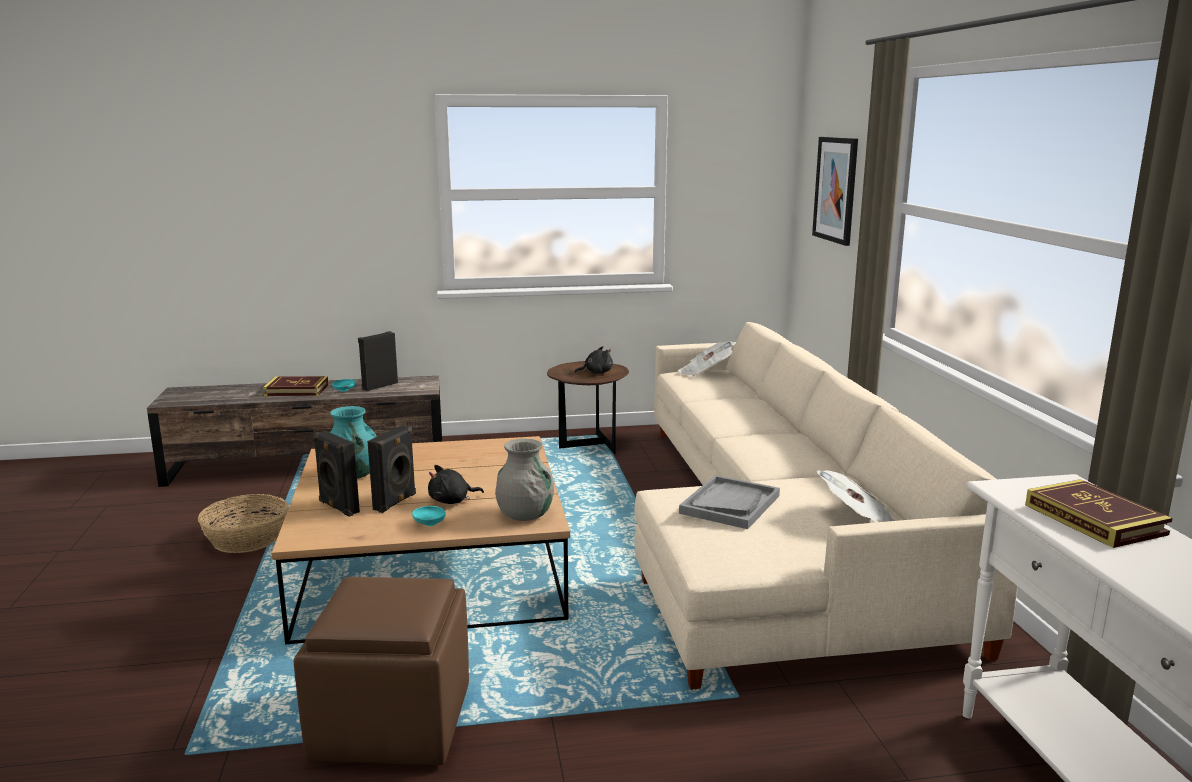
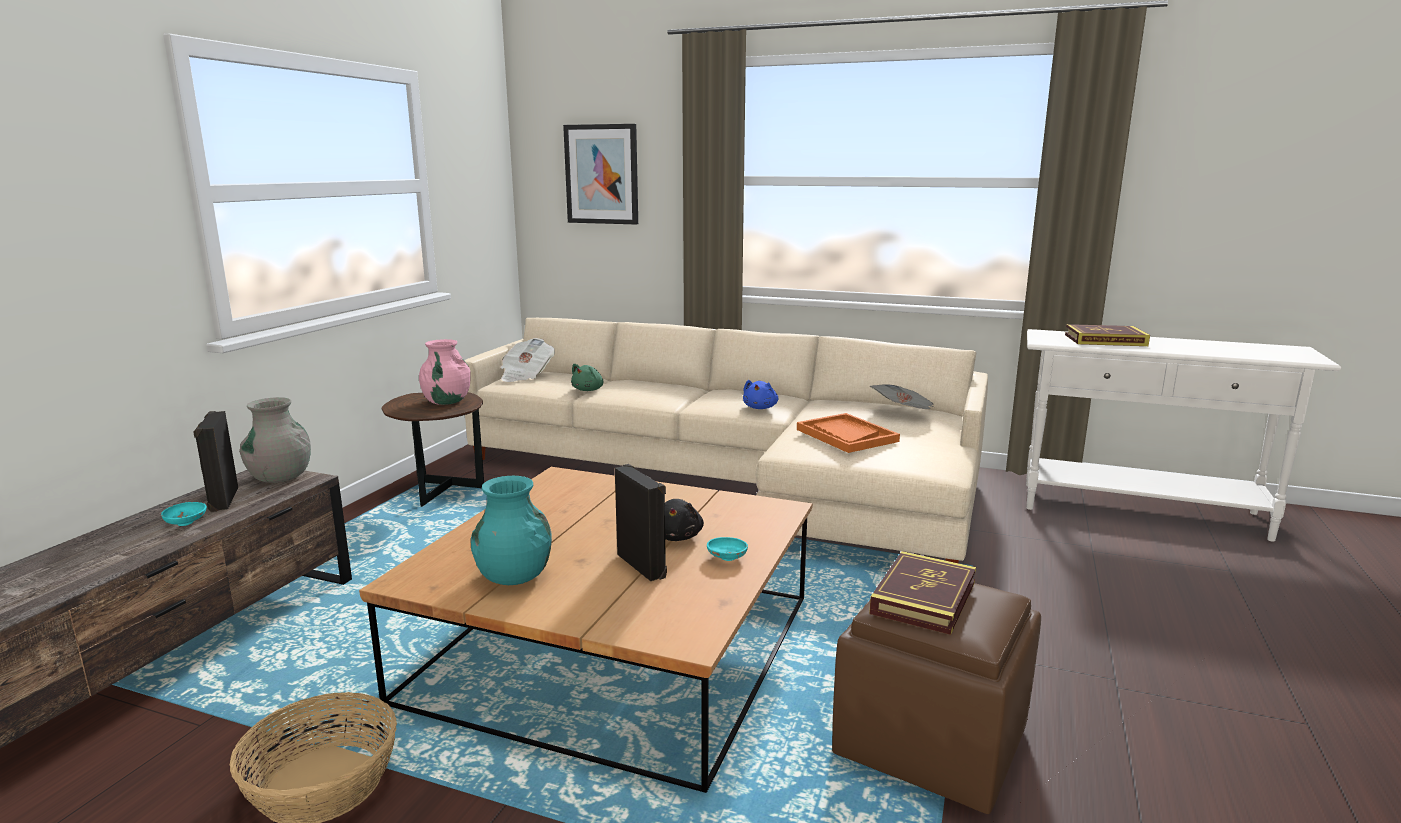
camera: 60 degrees left, 0 degrees up
book [263,376,329,396] -> book moved to [869,551,976,635]
black speaker [313,431,360,517] -> none
grey vase [495,439,554,521] -> grey vase moved to [239,397,311,483]
black plush toy [575,346,613,374] -> pink vase [419,339,471,405]
grey tray [679,475,780,529] -> orange tray [797,413,900,453]
none -> green plush toy [571,364,603,391]
none -> blue plush toy [743,380,778,409]

